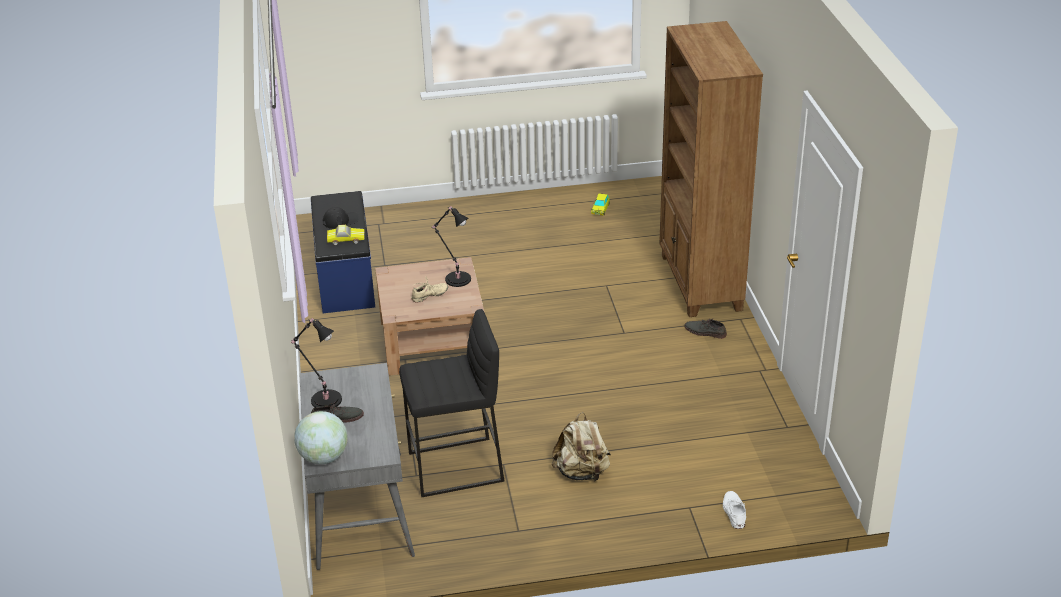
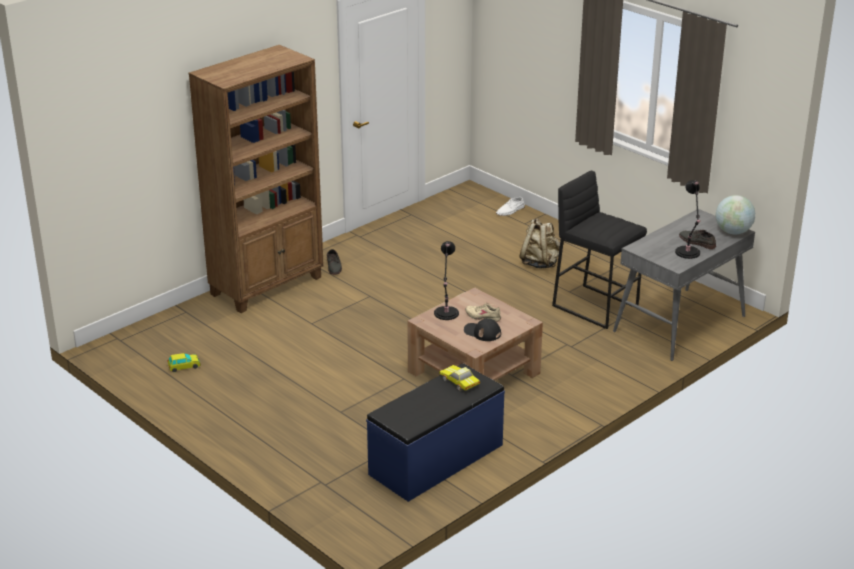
camera: 125 degrees left, 5 degrees down
black cap [323,207,360,229] -> black cap moved to [464,318,501,341]

